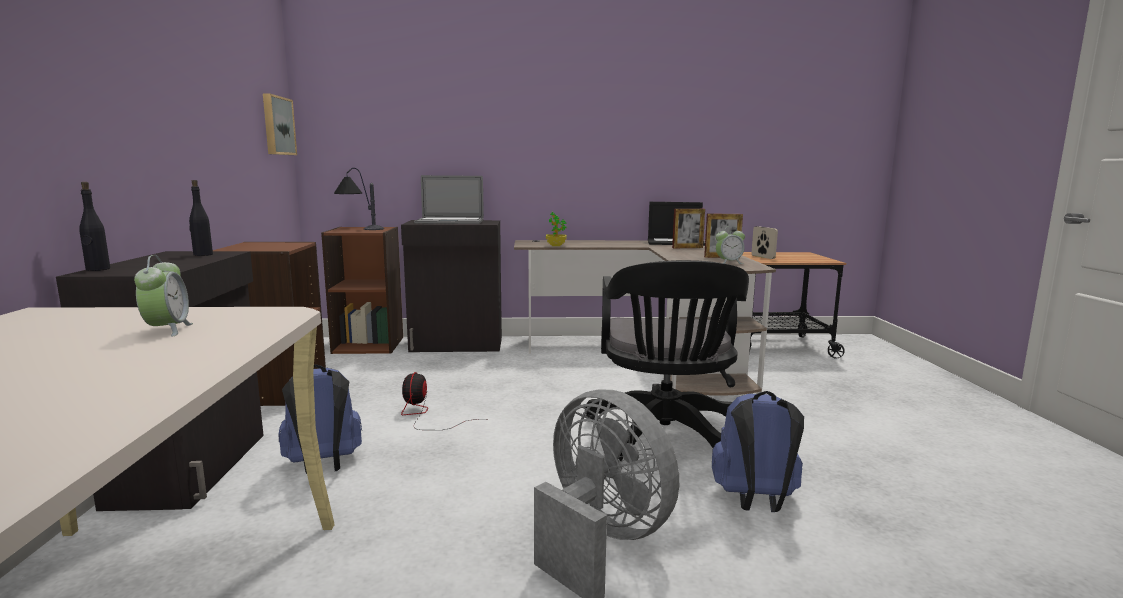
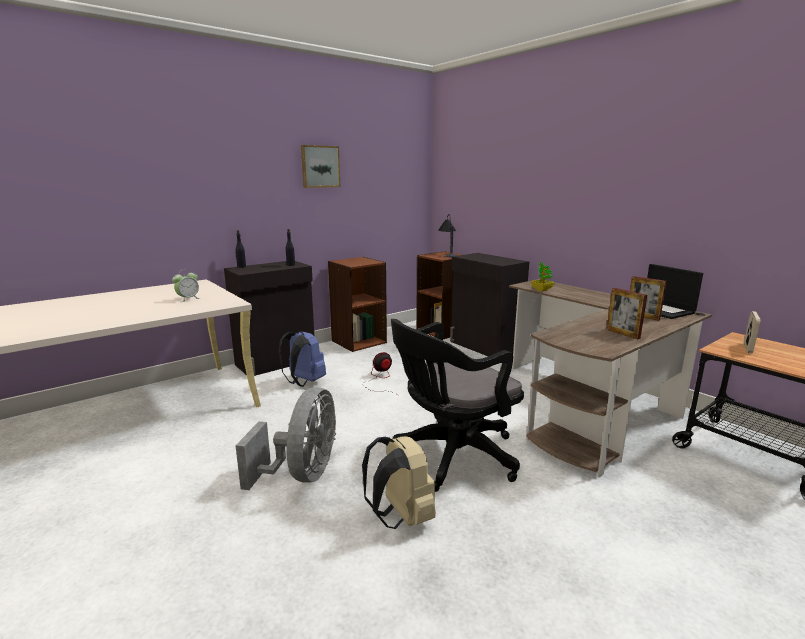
camera: 55 degrees right, 5 degrees up
picture [263,93,297,155] -> picture moved to [301,145,340,188]
laptop [414,175,484,224] -> none
blue backpack [712,391,804,512] -> beige backpack [362,436,436,529]
alarm clock [716,226,745,264] -> none

